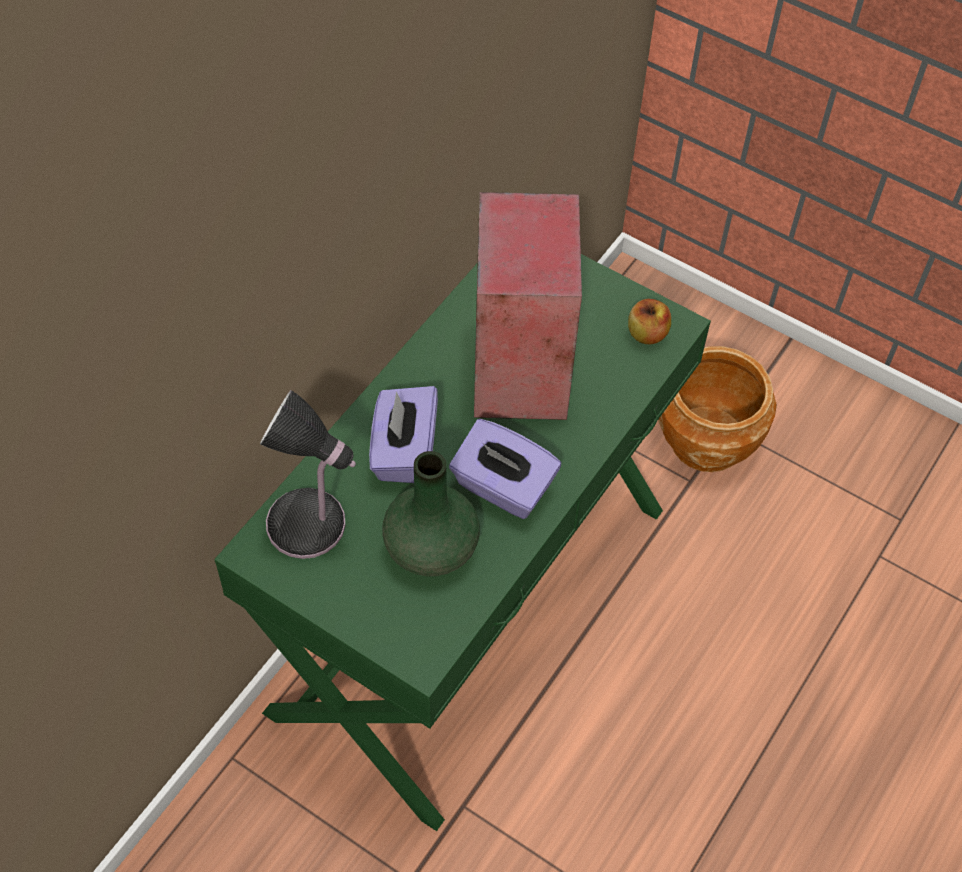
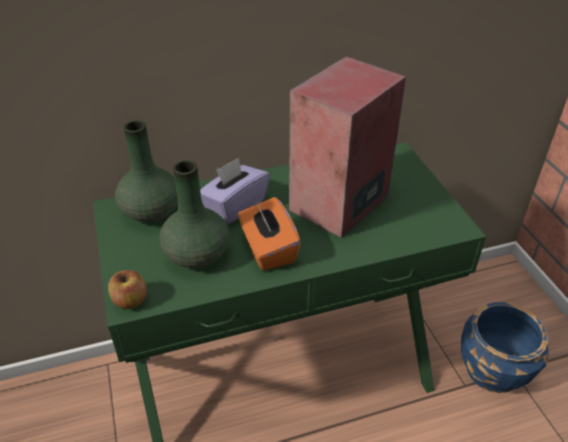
camera: 40 degrees right, 15 degrees down
table lamp [260,390,356,559] -> green vase [115,120,178,223]
purple tissue box [449,419,561,519] -> orange tissue box [238,197,301,271]
apple [628,299,671,344] -> apple moved to [108,270,147,309]
brown planter [658,346,777,472] -> blue planter [461,302,549,393]

